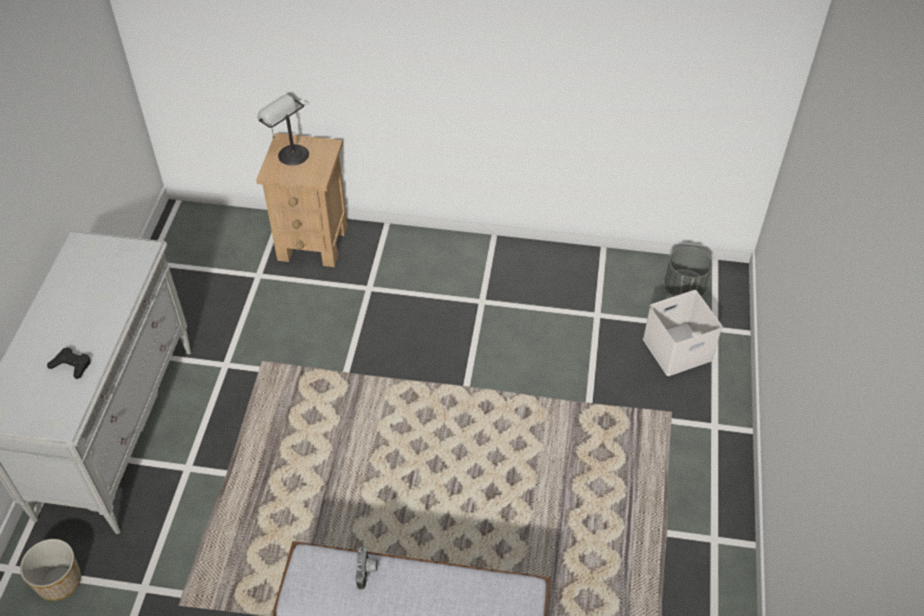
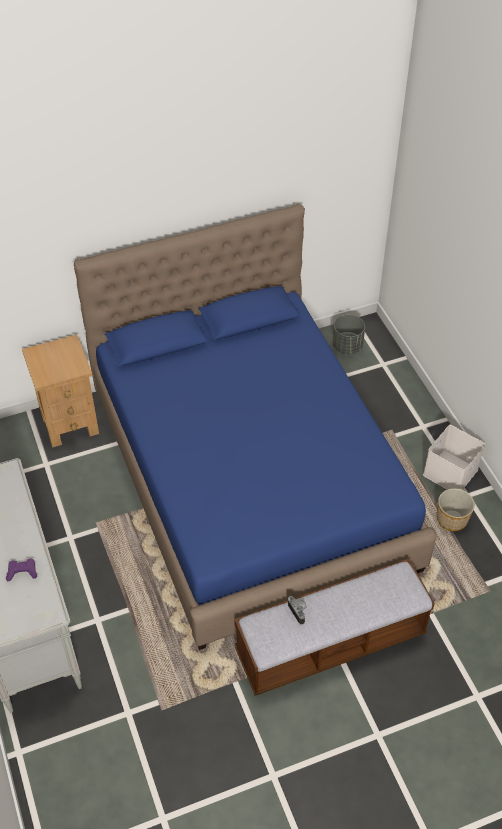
camera: 30 degrees left, 0 degrees up
planter [20,539,81,601] -> planter moved to [437,488,475,531]
black game controller [47,348,91,379] -> purple game controller [6,558,37,582]
table lamp [257,95,309,166] -> none
white storage box [643,290,722,376] -> white storage box moved to [423,425,485,490]
none -> blue bed [74,204,437,650]

